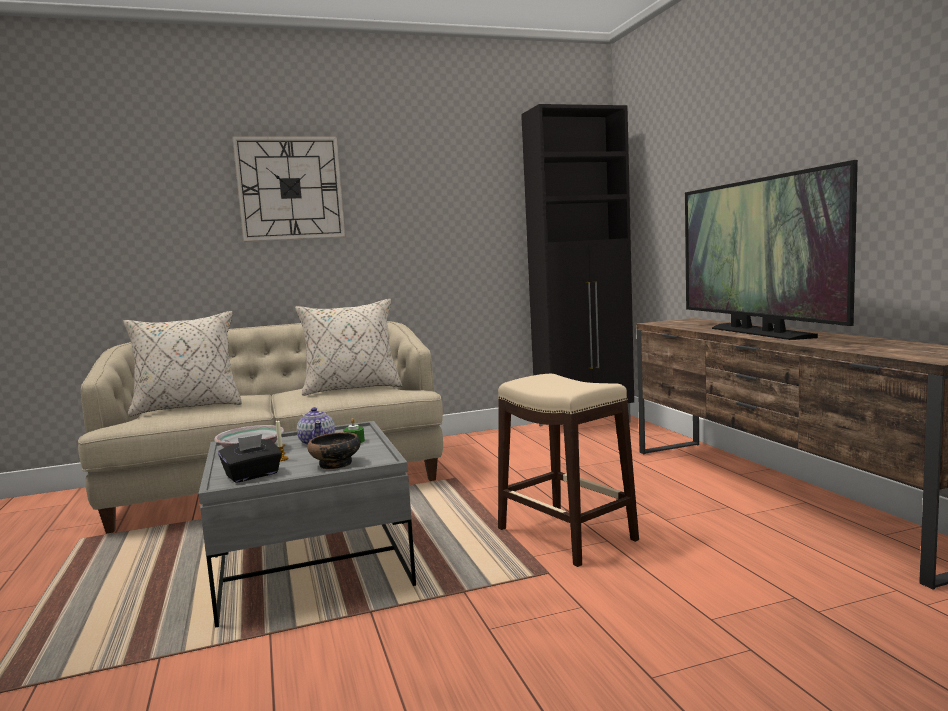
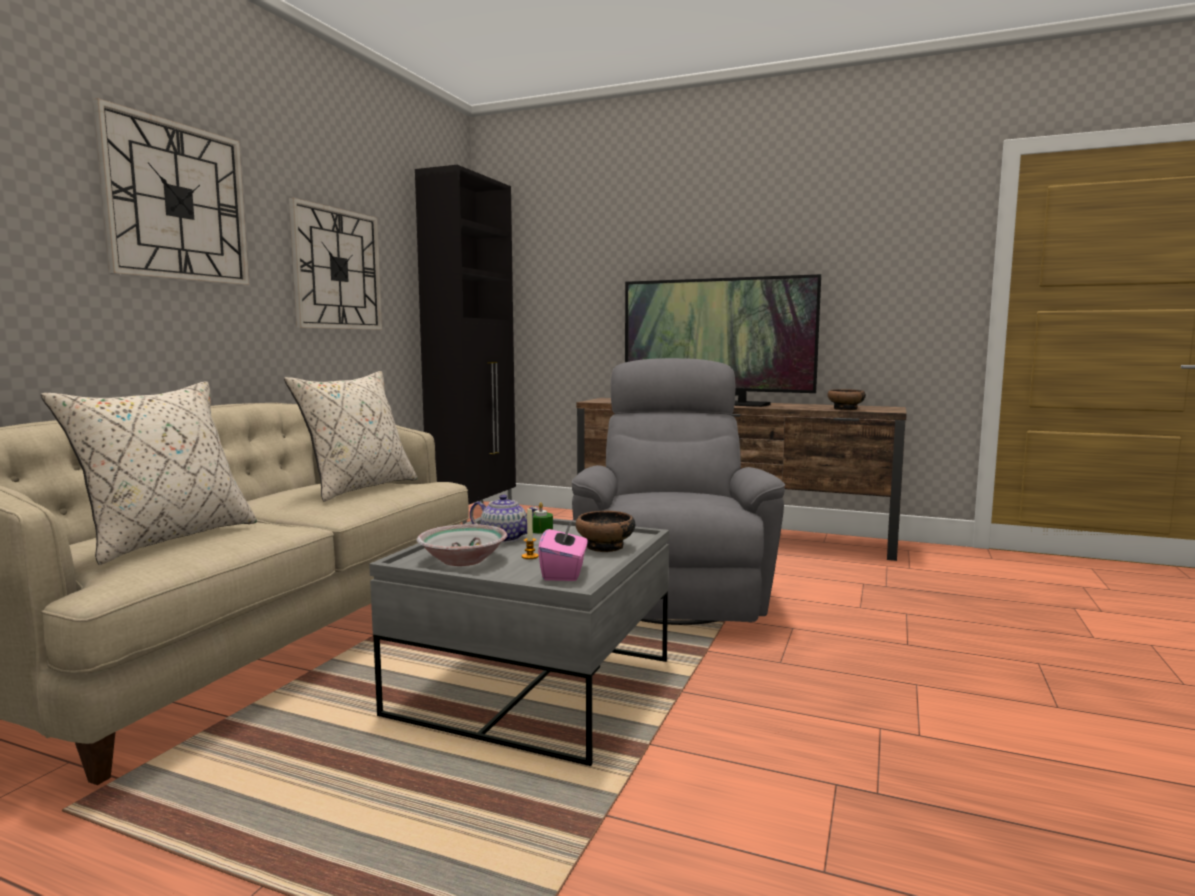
camera: 50 degrees left, 0 degrees up
black tissue box [218,434,282,483] -> pink tissue box [538,520,588,581]
beige stool [498,374,639,567] -> grey armchair [571,358,785,625]
none -> wall clock [289,198,382,330]
none -> bowl [827,389,866,410]

